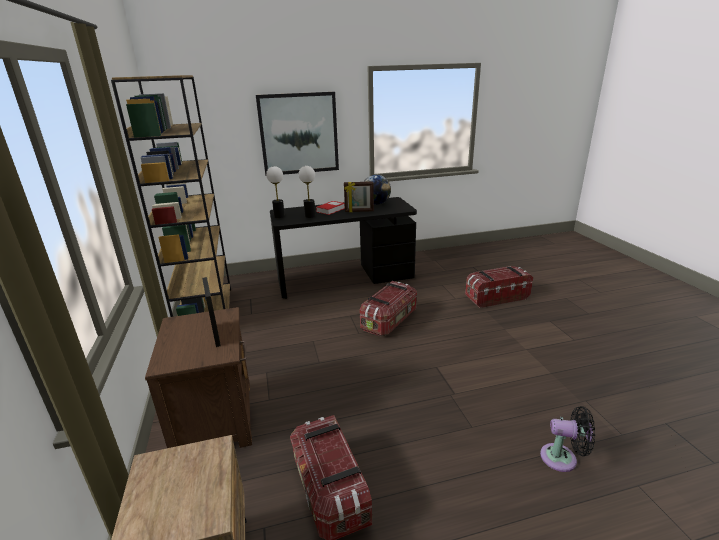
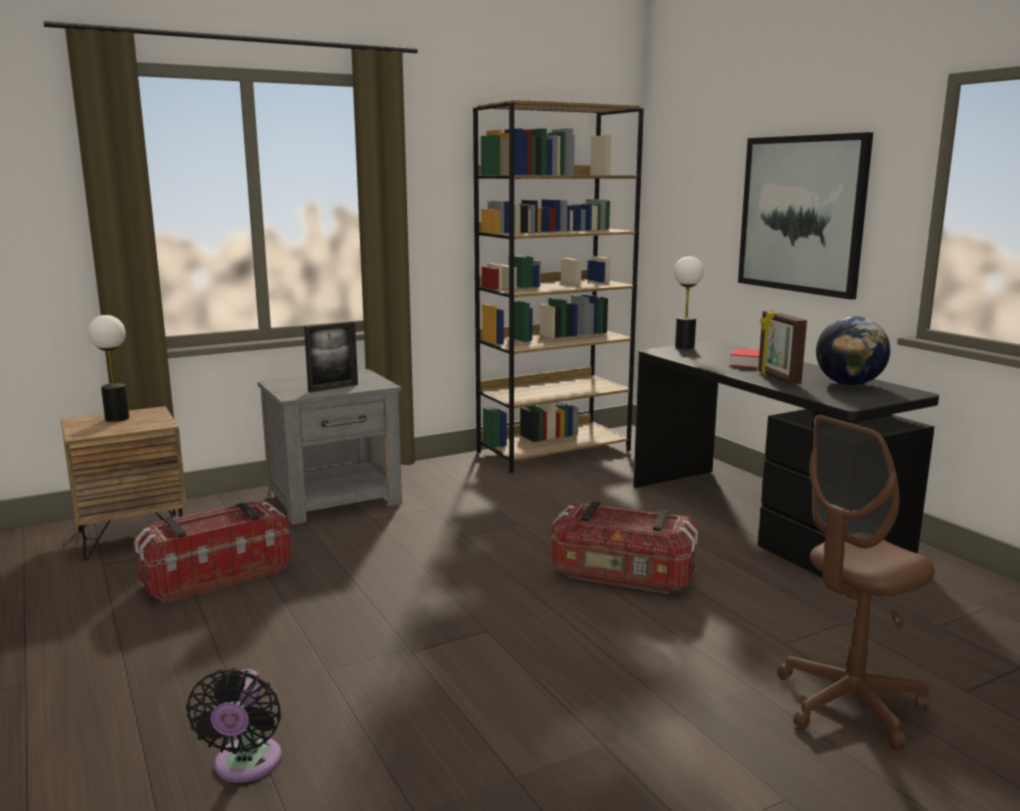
camera: 75 degrees right, 10 degrees down
brown nightstand [145,307,252,448] -> grey nightstand [257,369,402,525]
table lamp [298,166,316,218] -> table lamp moved to [88,315,129,422]
storage box [465,266,533,308] -> brown office chair [777,415,935,750]

